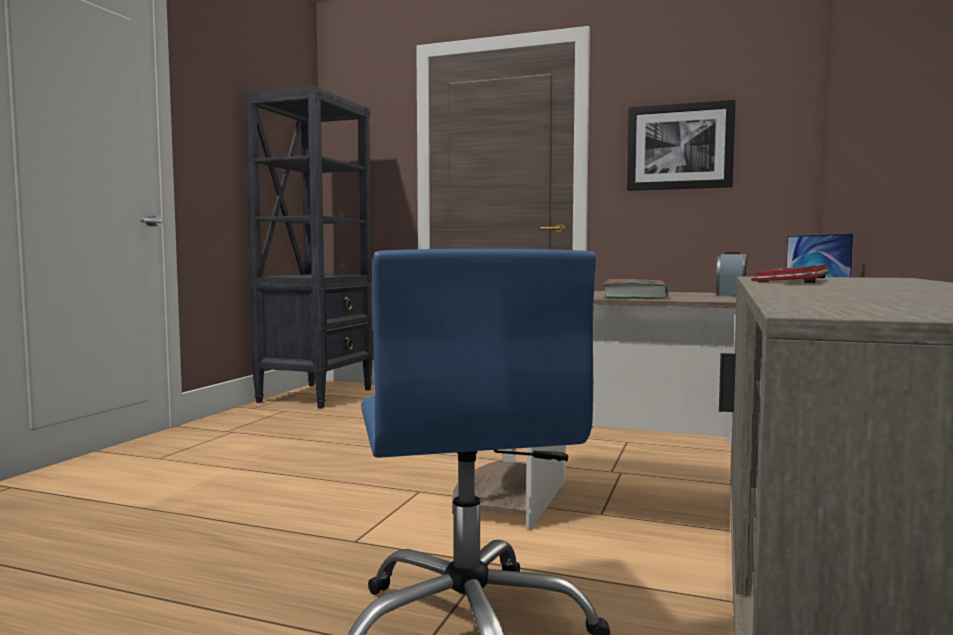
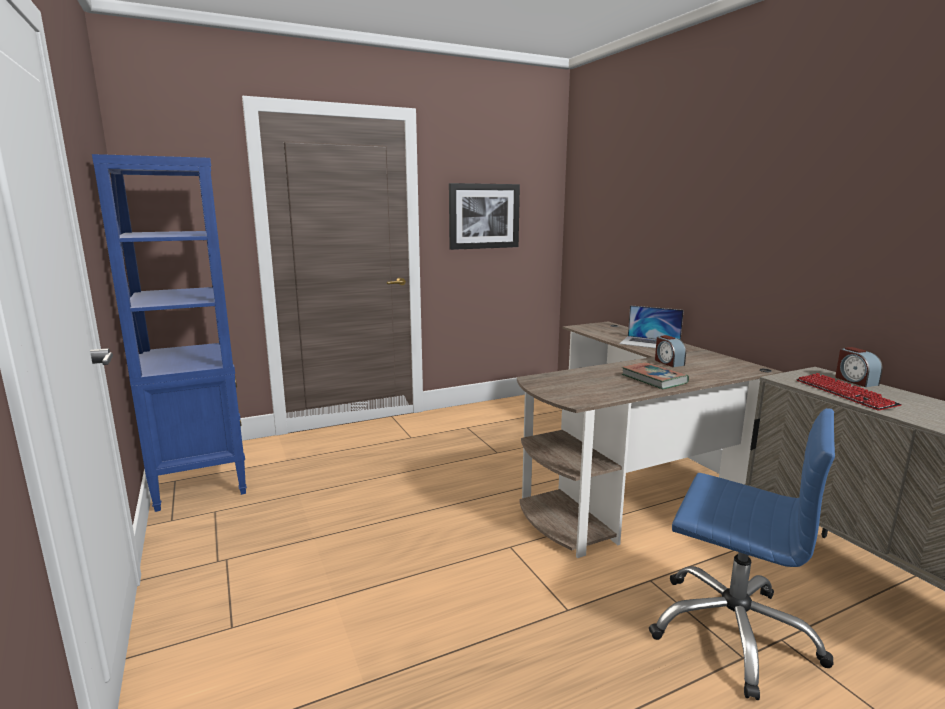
camera: 45 degrees left, 10 degrees up
black bookcase [244,86,373,408] -> blue bookcase [92,154,247,512]
none -> alarm clock [835,347,883,387]

